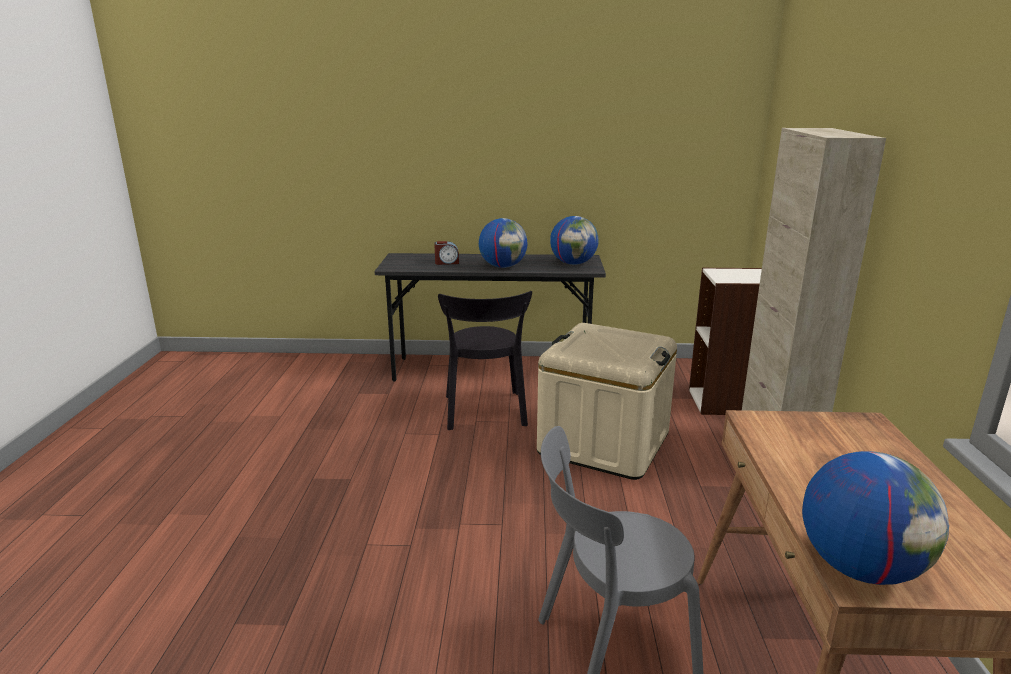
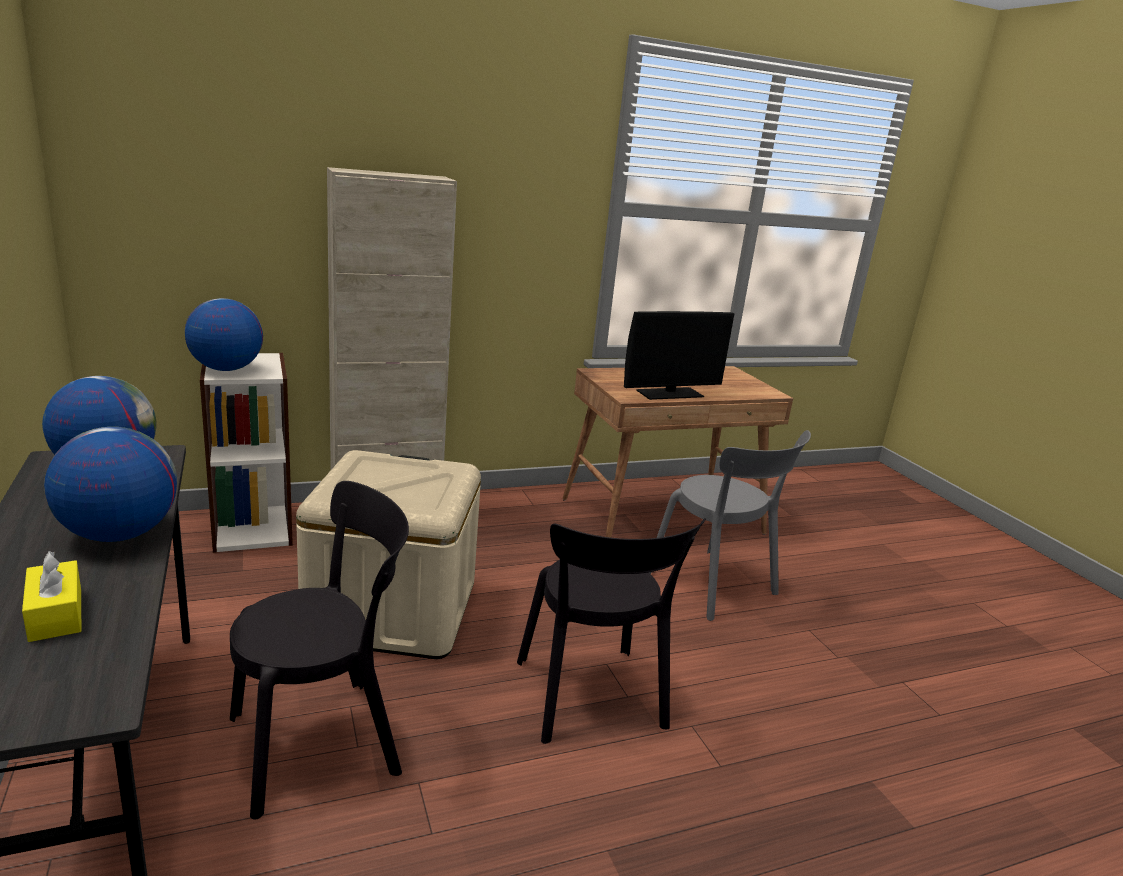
camera: 115 degrees left, 0 degrees up
alarm clock [434,241,459,265] -> yellow tissue box [22,551,81,642]
globe [802,451,949,585] -> globe moved to [185,298,263,371]
none -> black chair [517,518,706,744]
none -> monitor [624,311,735,400]

